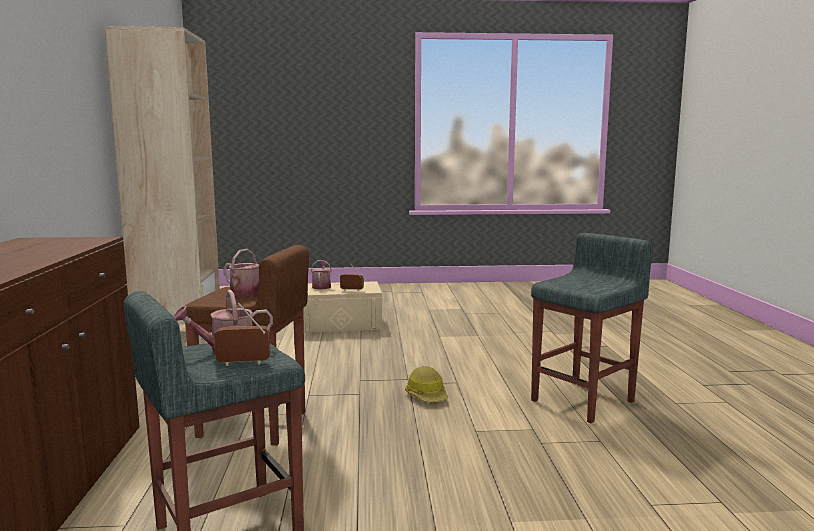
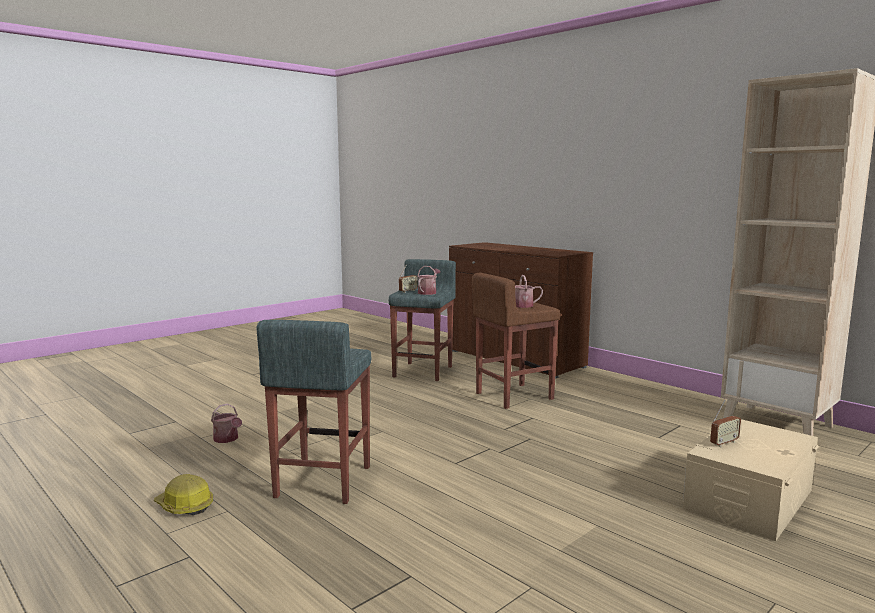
camera: 140 degrees right, 0 degrees up
watering can [311,260,332,289] -> watering can moved to [211,403,242,443]
hard hat [405,366,449,402] -> hard hat moved to [154,474,213,515]

